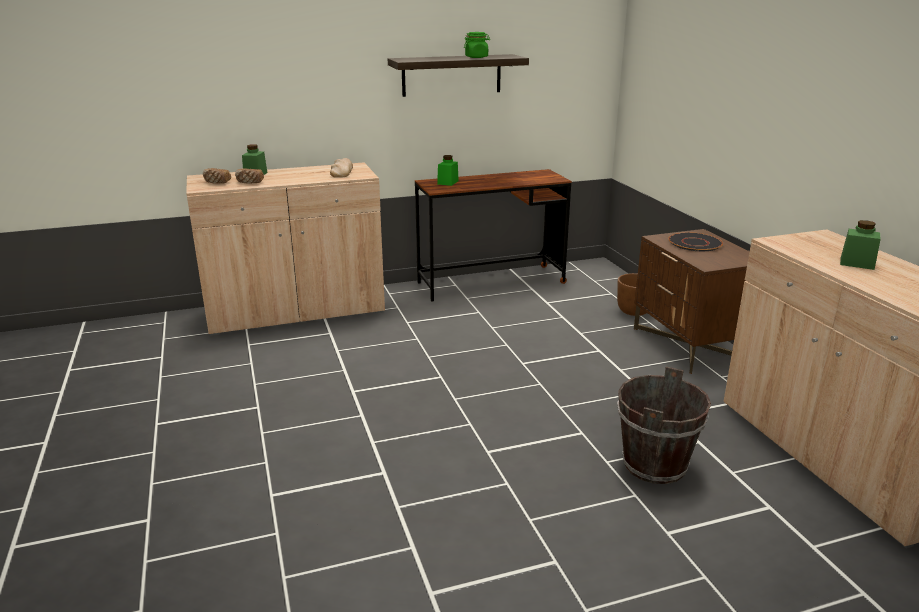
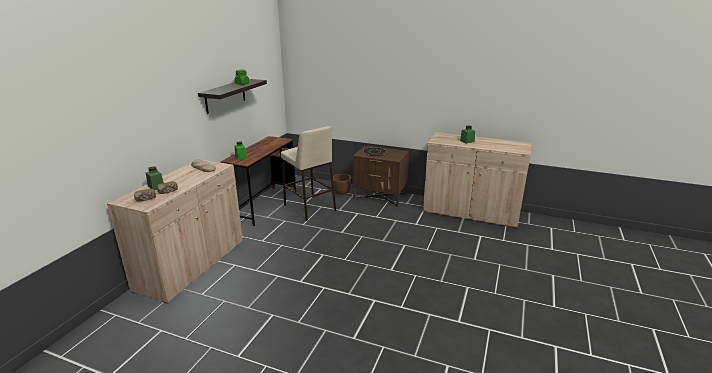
camera: 50 degrees left, 0 degrees up
brown bucket [617,366,711,484] -> none
none -> beige stool [281,126,336,221]

